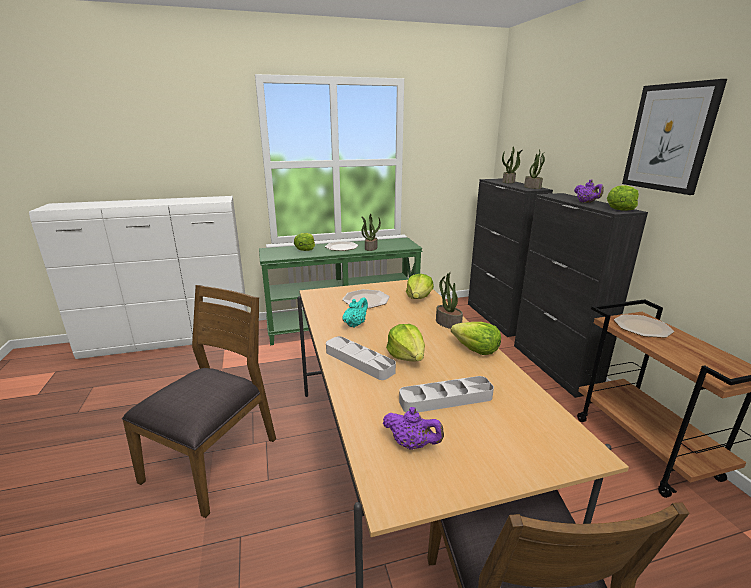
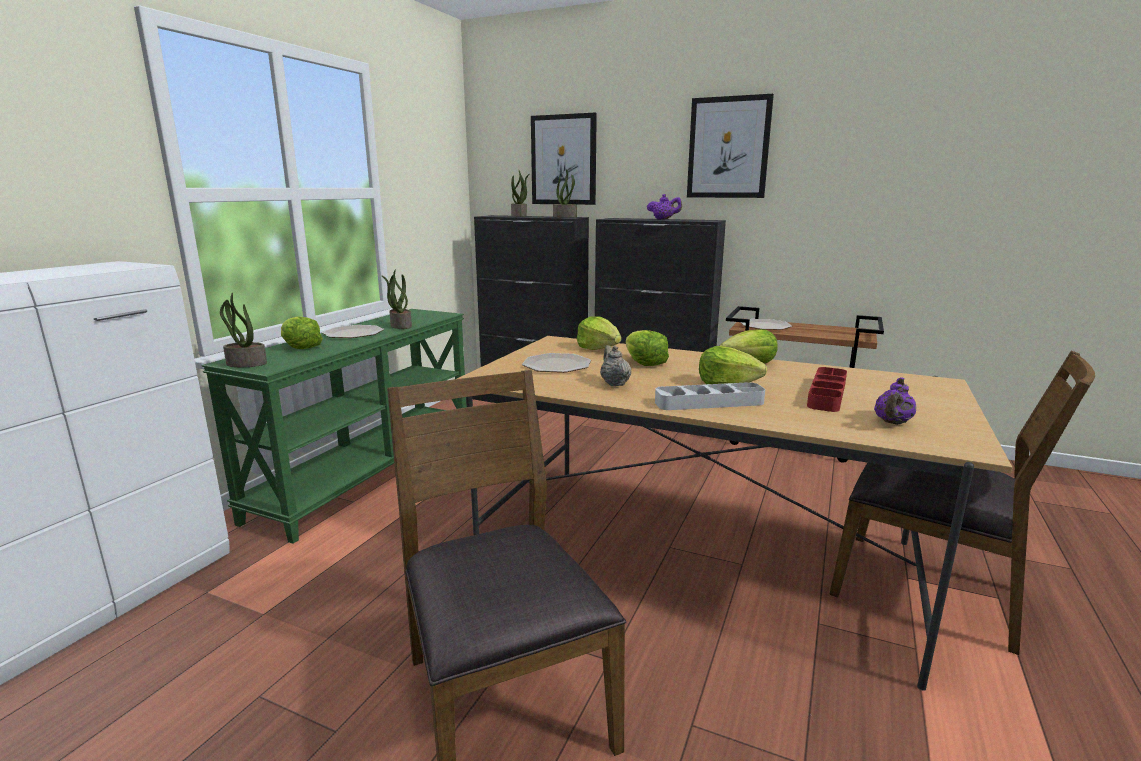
camera: 50 degrees left, 5 degrees down
turquoise teapot [342,297,368,328] -> beige teapot [600,345,632,386]
purple teapot [383,407,444,450] -> purple teapot turned 150 degrees clockwise [874,377,916,425]
grey tray [399,376,494,412] -> red tray [807,367,847,412]
potted plant [436,271,463,329] -> potted plant moved to [220,293,267,367]
lettuce [607,185,639,210] -> lettuce moved to [626,330,669,366]
none -> picture [531,113,597,205]

